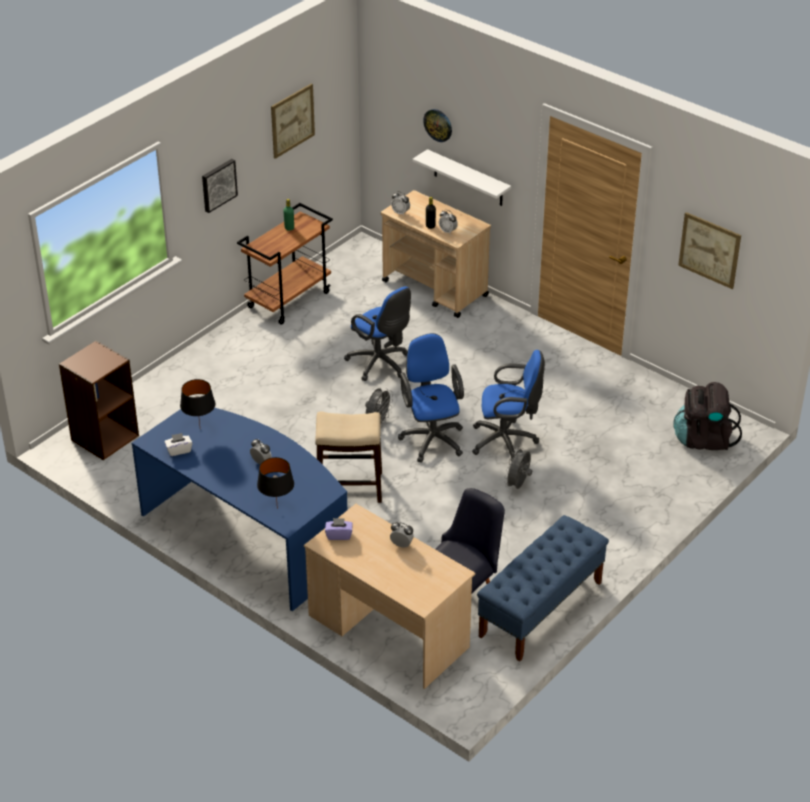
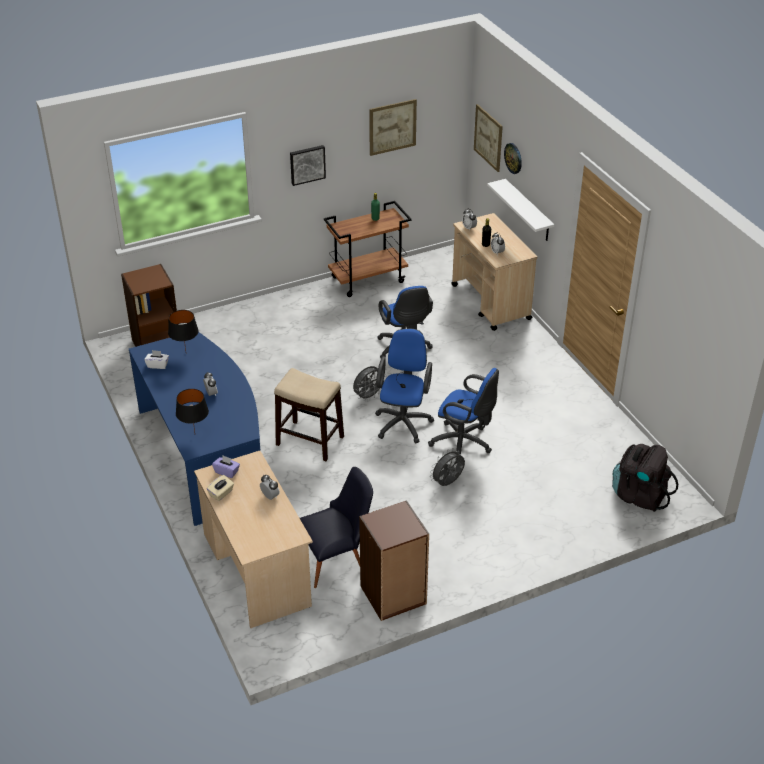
camera: 25 degrees right, 0 degrees up
blue bench [477,515,609,661] -> brown bookcase [359,500,429,621]
picture [678,212,741,289] -> picture moved to [474,104,503,172]
none -> beige tissue box [207,475,234,501]

